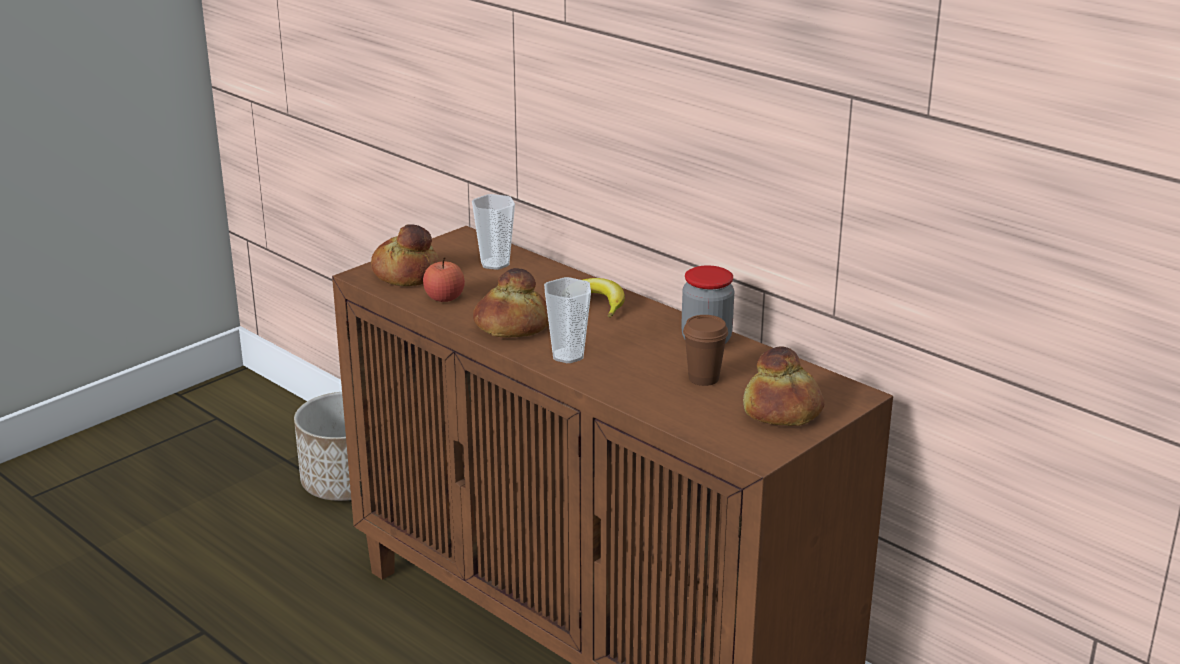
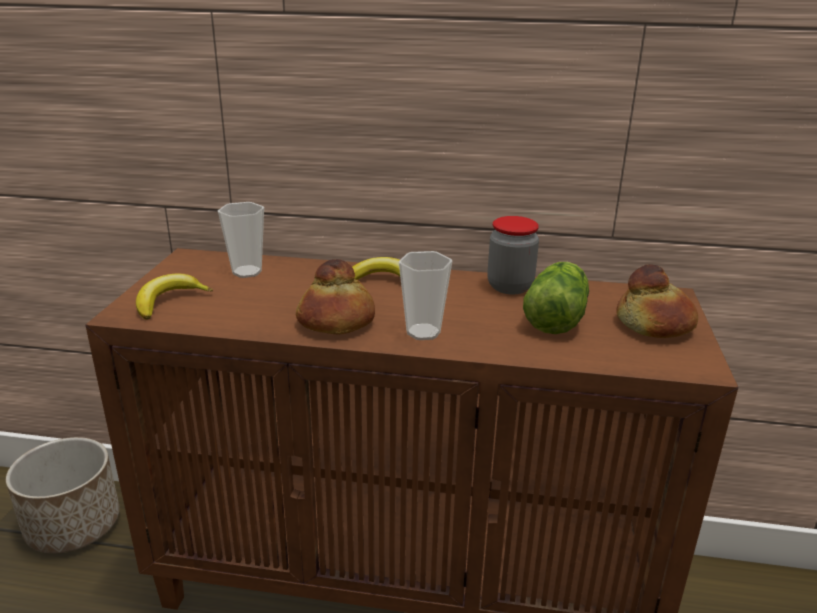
camera: 35 degrees left, 0 degrees up
bread [371,224,439,286] -> banana [136,274,213,320]
apple [423,257,465,302] -> none
brown cup [683,315,728,386] -> lettuce [523,262,589,334]

